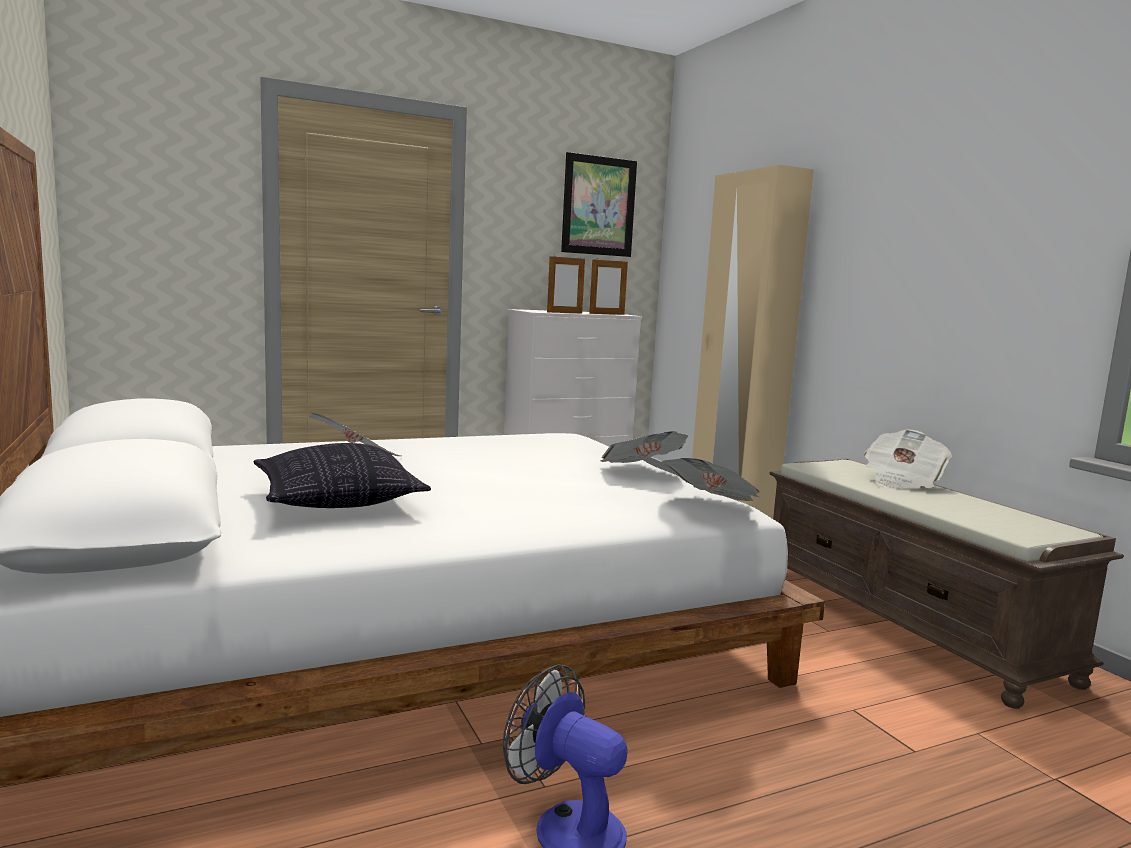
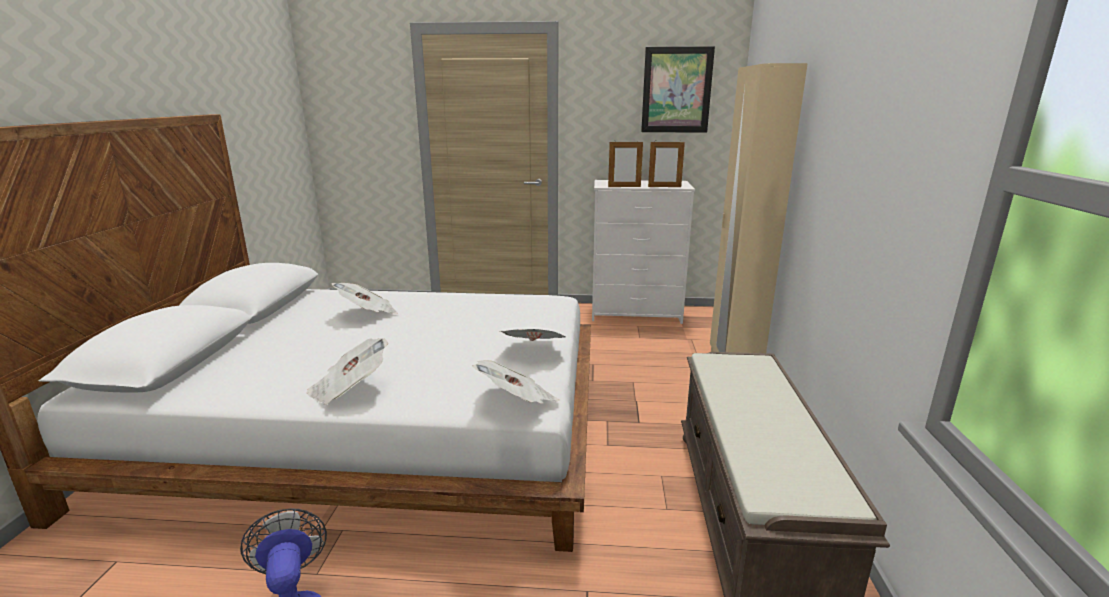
camera: 30 degrees right, 10 degrees up
pillow [253,443,431,508] -> none
newspaper [864,429,952,489] -> newspaper moved to [307,338,388,405]

